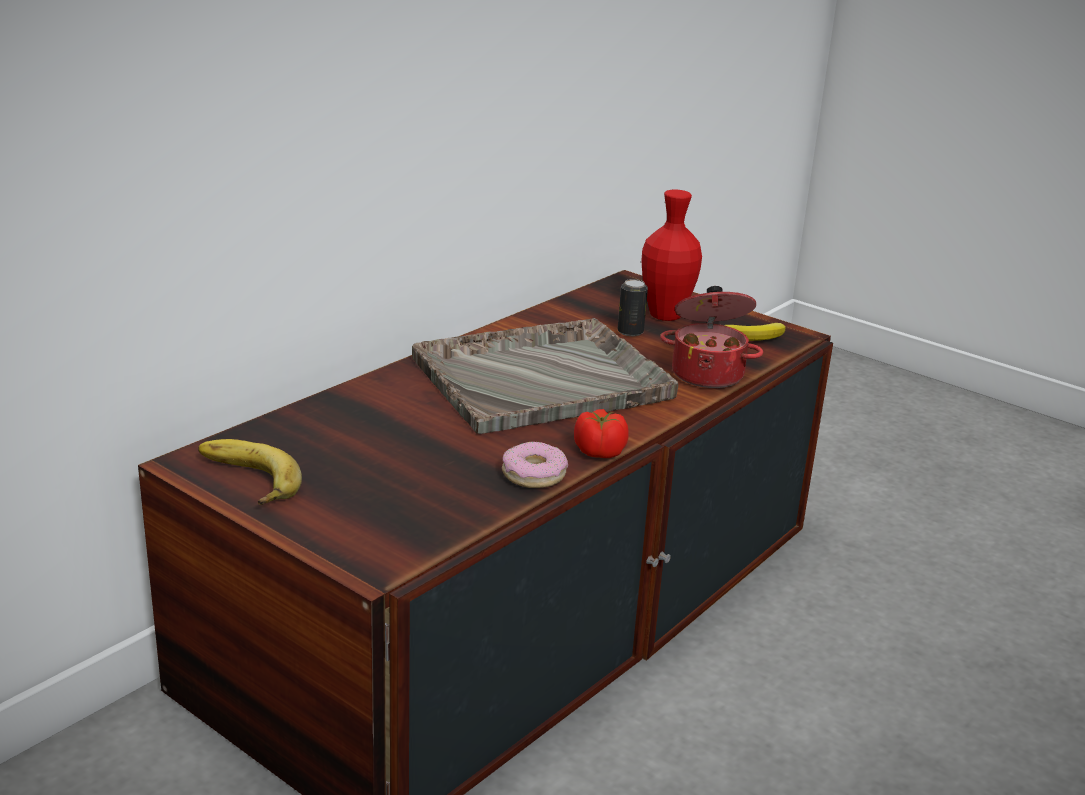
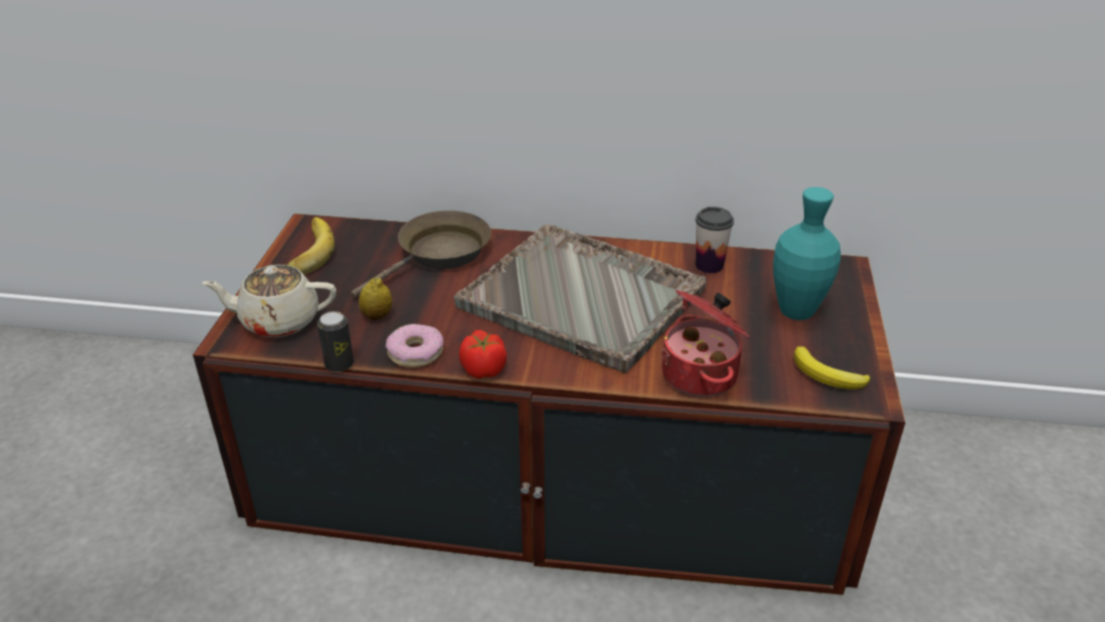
camera: 60 degrees right, 10 degrees up
can [618,279,648,336] -> can moved to [317,311,354,372]
red vase [641,189,702,321] -> turquoise vase [773,187,841,320]
none -> beige teapot [202,265,336,337]
none -> brown frying pan [351,210,491,298]
none -> lemon [359,277,392,320]
none -> cup [695,207,734,273]

